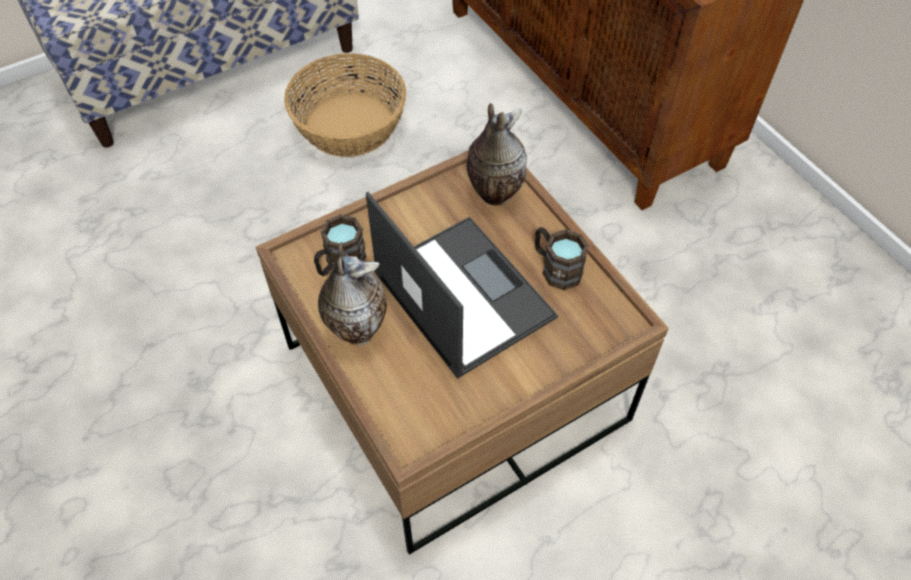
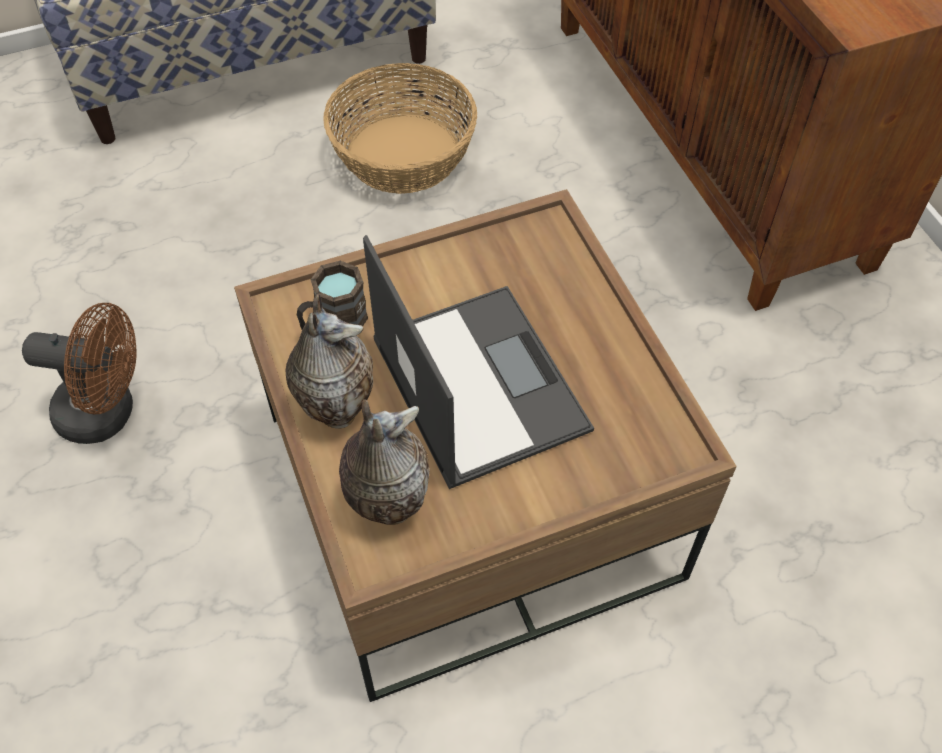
camera: 10 degrees right, 0 degrees up
vase [467,103,527,206] -> vase moved to [339,399,430,525]
brown mug [535,227,589,290] -> none
none -> brown fan [22,303,137,444]

